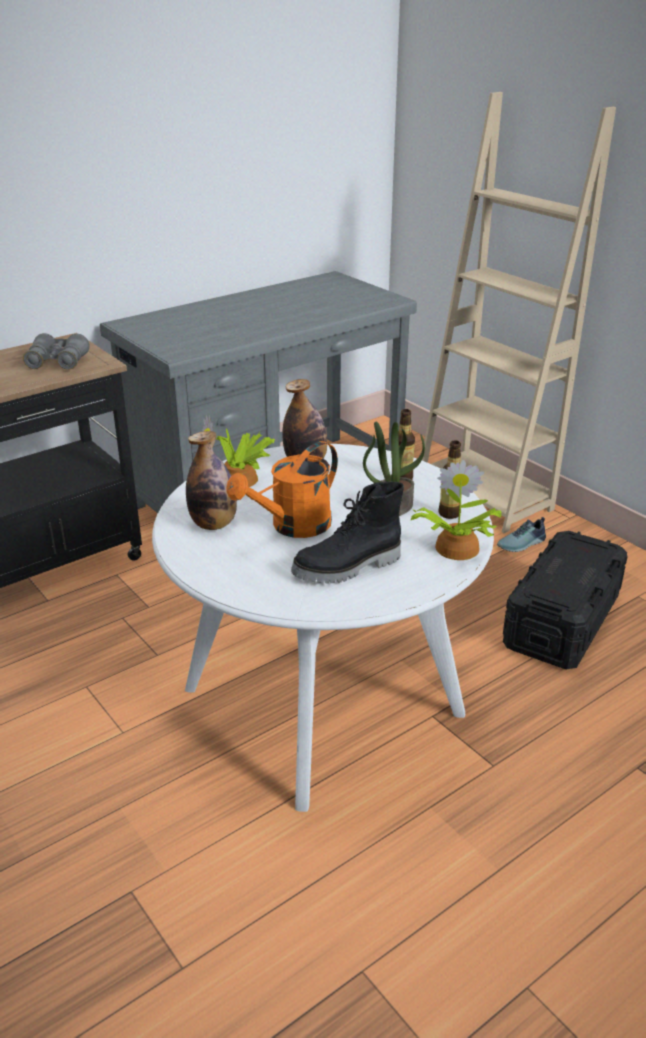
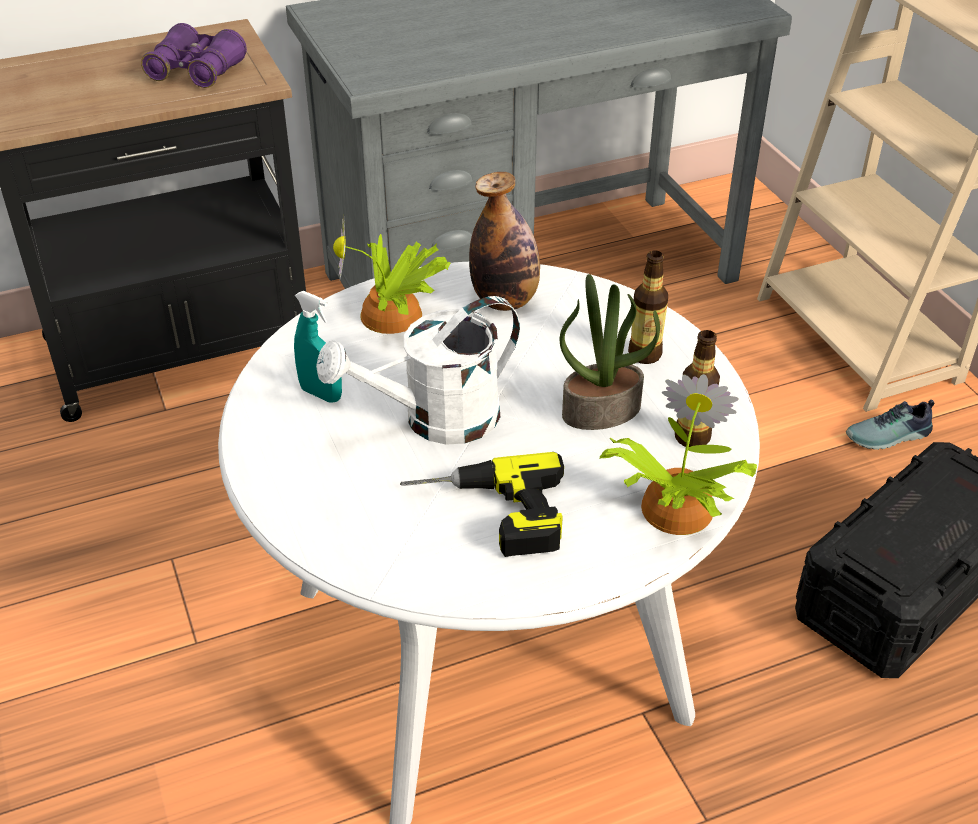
camera: 15 degrees right, 10 degrees up
grey binoculars [23,333,89,370] -> purple binoculars [141,23,247,88]
bottle [186,431,237,530] -> turquoise spray bottle [294,291,342,403]
orange watering can [226,441,338,538] -> white watering can [316,296,520,445]
black boot [291,481,404,583] -> power drill [400,452,564,557]

